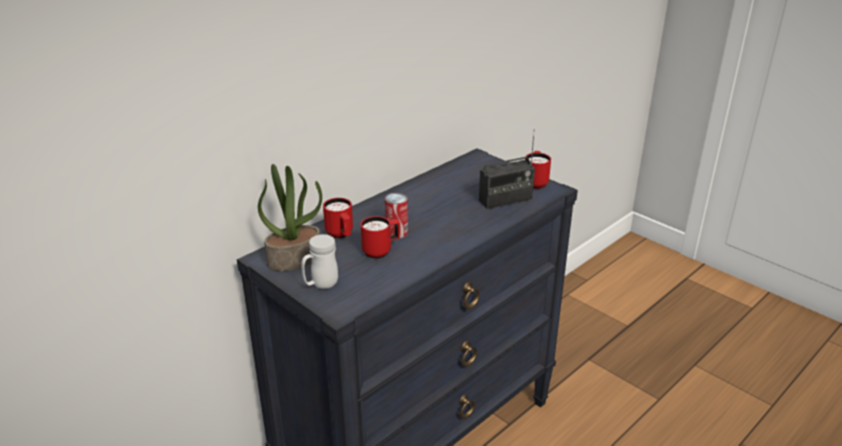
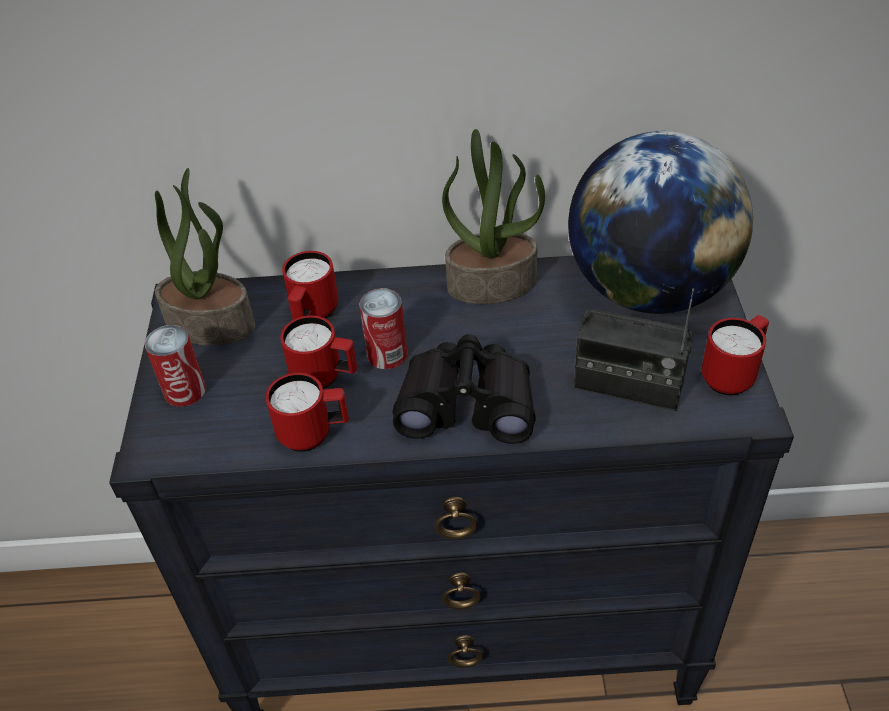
camera: 45 degrees right, 15 degrees up
white mug [301,234,338,289] -> can [145,325,206,407]
none -> red mug [265,373,349,452]
none -> black binoculars [393,334,536,444]
none -> potted plant [442,129,545,304]
none -> globe [568,131,753,314]

